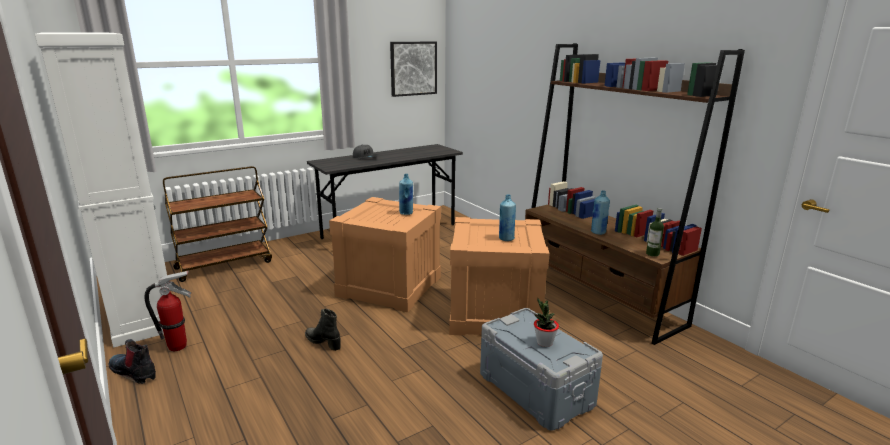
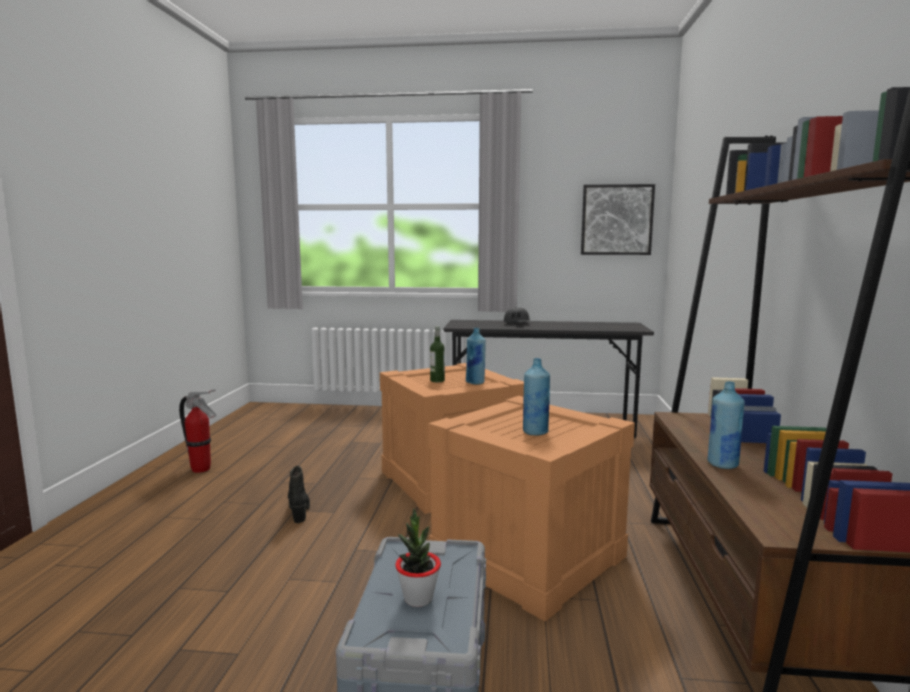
camera: 40 degrees right, 10 degrees down
white cabinet [35,33,167,348] -> none
boot [108,339,156,384] -> none
brown cart [163,166,272,282] -> none
bottle [646,208,664,257] -> bottle moved to [430,326,445,382]

